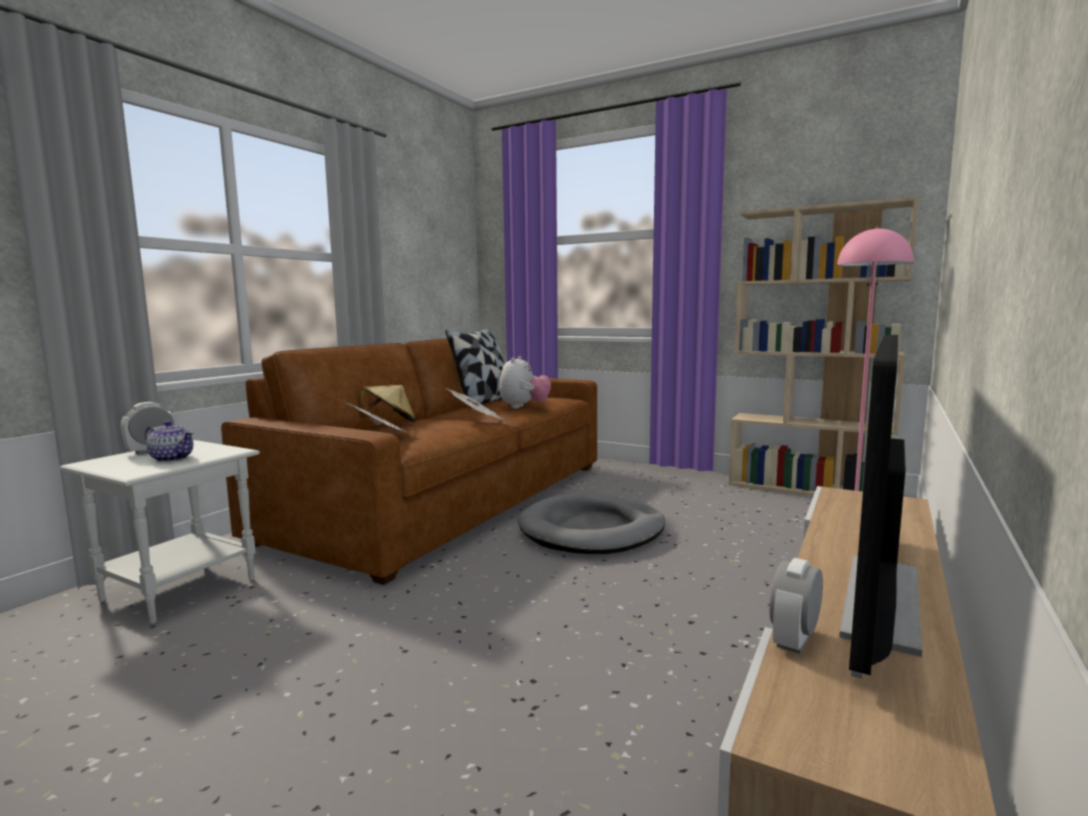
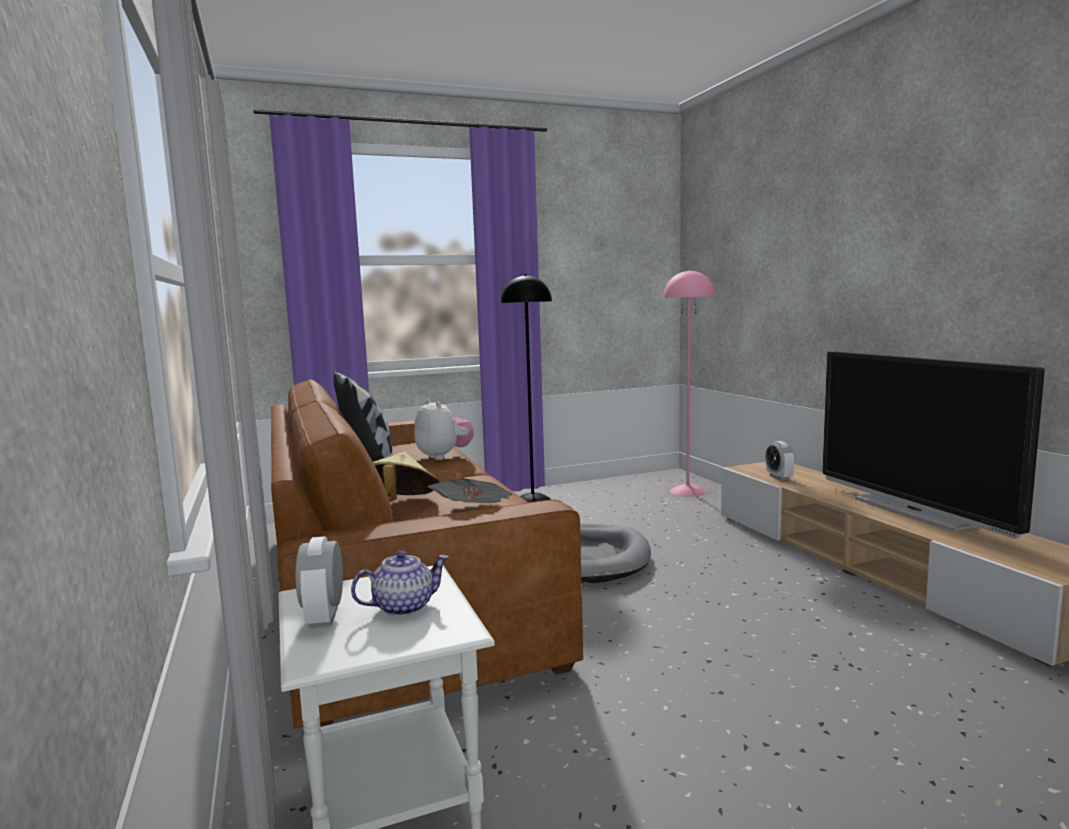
camera: 50 degrees left, 0 degrees up
newspaper [445,388,506,421] -> none
beige bookcase [729,196,919,496] -> none
alarm clock [769,558,823,654] -> alarm clock moved to [765,441,795,480]
none -> black floor lamp [501,274,552,502]

